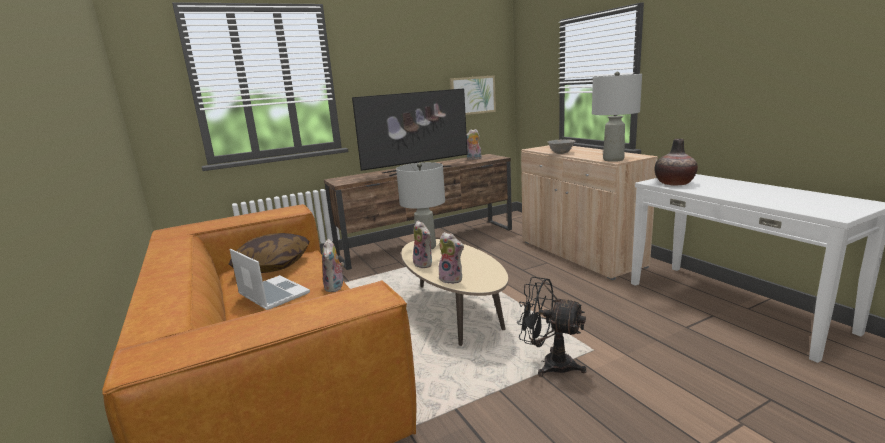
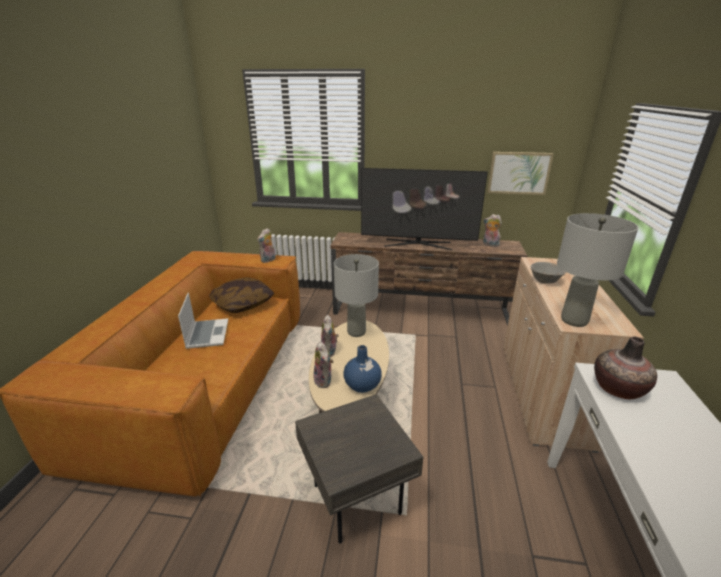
camera: 35 degrees right, 10 degrees up
plush toy [322,239,344,292] -> plush toy moved to [257,228,276,263]
black fan [517,277,586,377] -> grey side table [295,394,423,543]
none -> blue vase [344,345,381,393]

